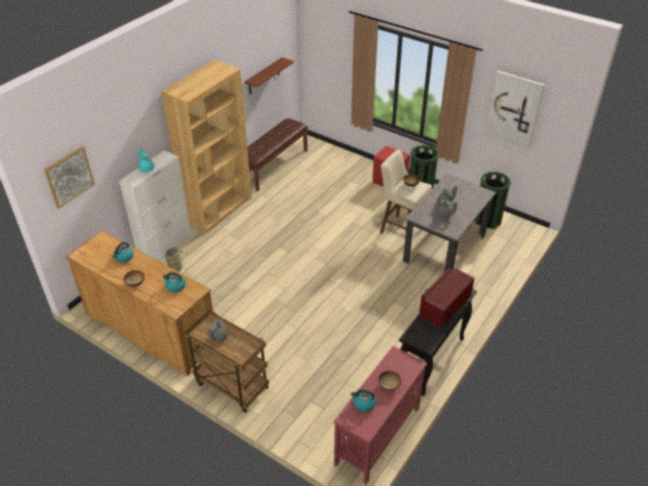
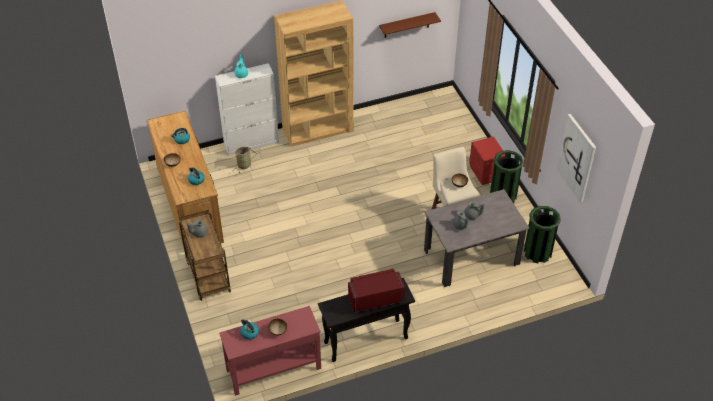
camera: 35 degrees right, 5 degrees up
picture [44,146,95,208] -> none
brown bench [247,118,308,191] -> none

